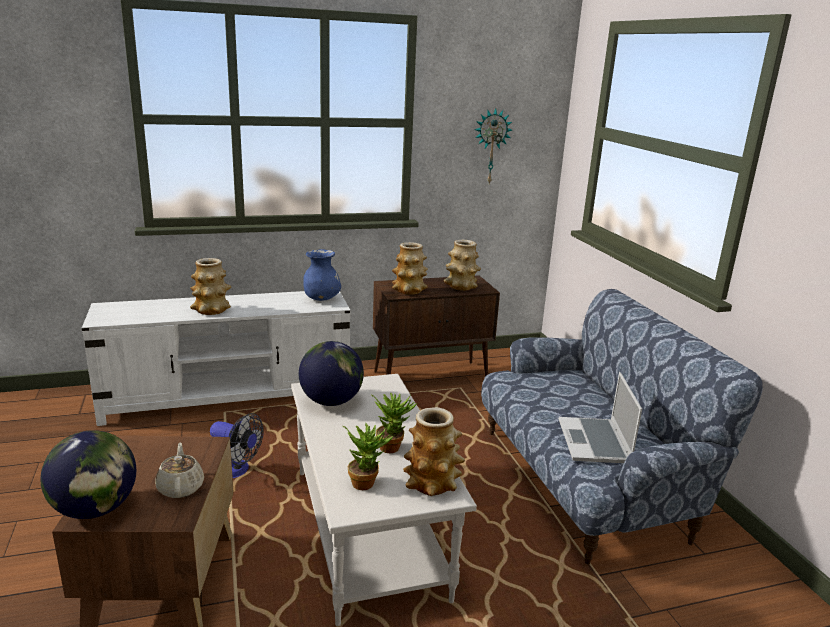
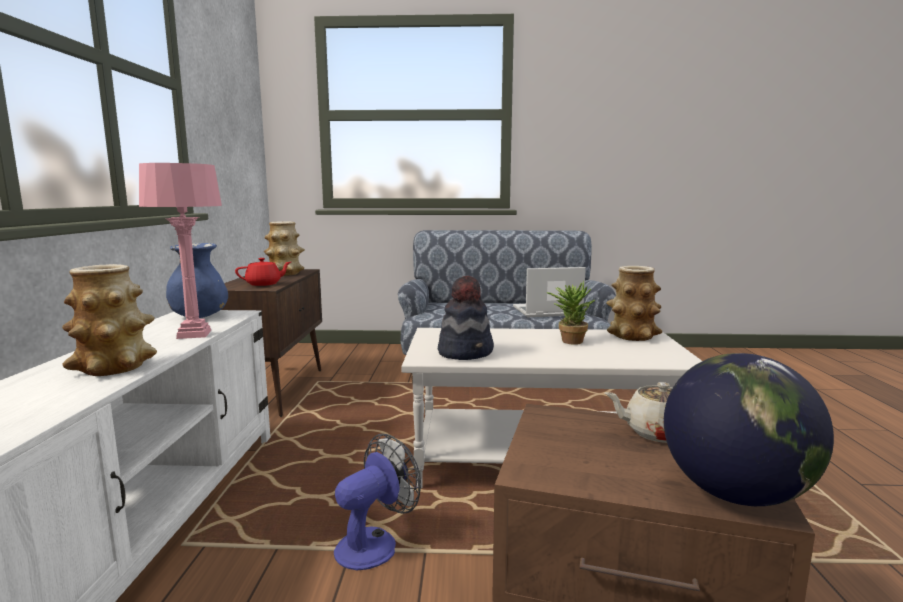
camera: 70 degrees left, 10 degrees down
globe [299,341,364,406] -> hat [438,275,494,360]
potted plant [343,423,394,490] -> none
vase [392,242,428,295] -> red teapot [235,258,291,286]
wall clock [474,108,512,183] -> none
laptop [559,372,642,463] -> laptop turned 150 degrees clockwise [513,267,586,317]
none -> pink table lamp [139,163,222,339]

